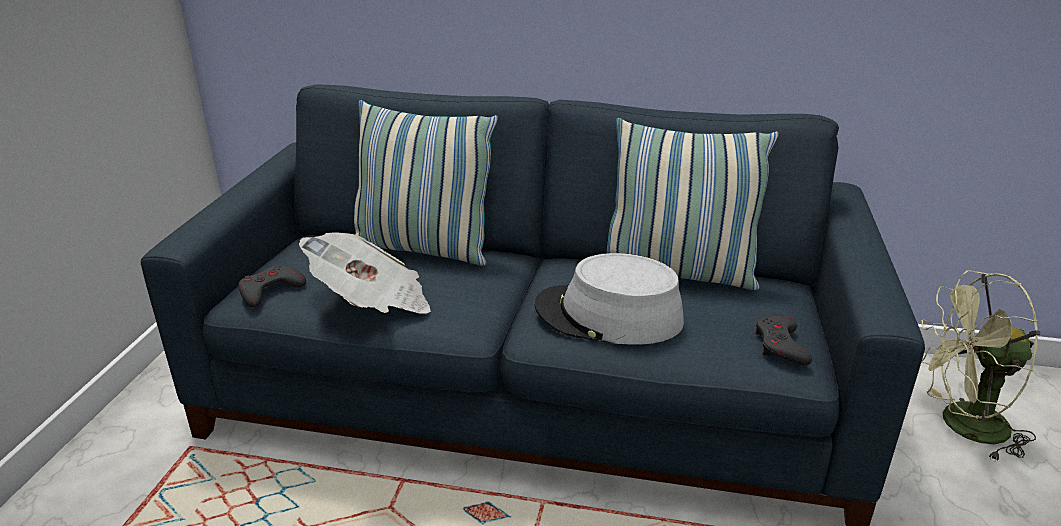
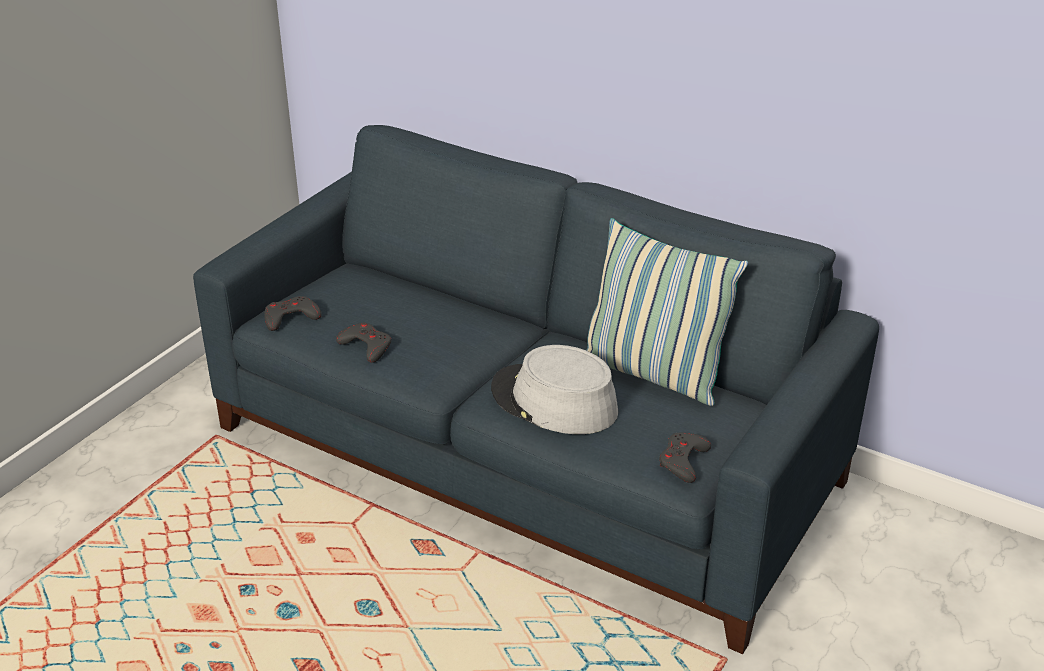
camera: 20 degrees right, 5 degrees up
newspaper [299,233,431,314] -> grey game controller [336,322,391,363]
pillow [354,100,498,266] -> none
green fan [922,270,1040,461] -> none

